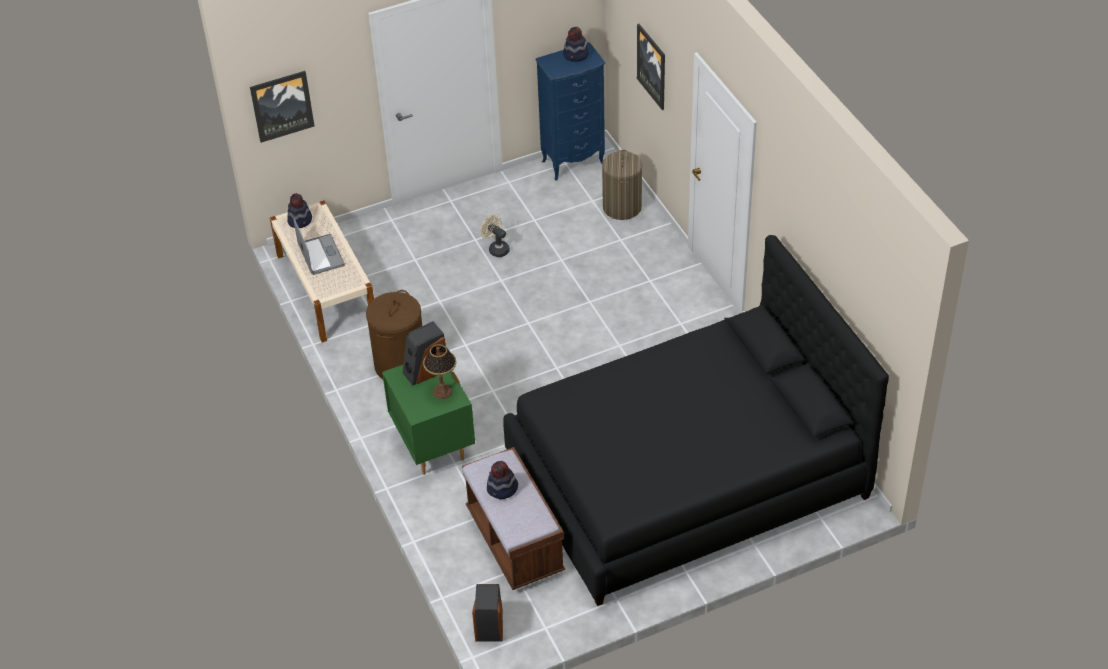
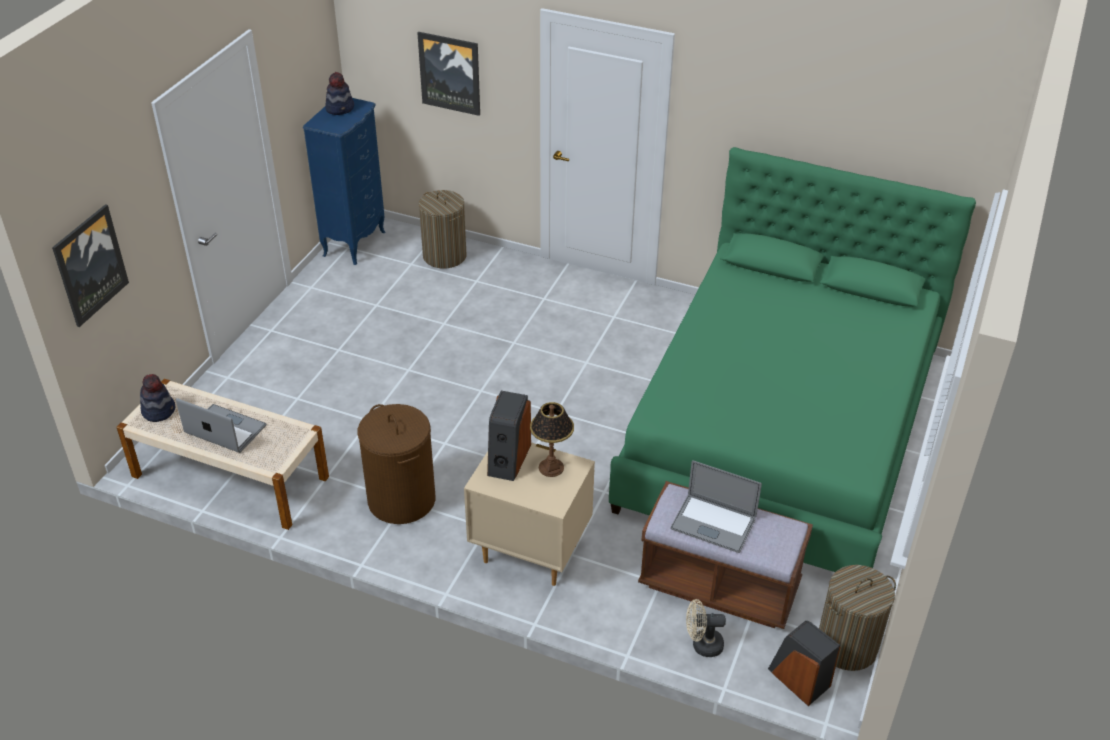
camera: 45 degrees left, 5 degrees down
green nightstand [382,365,475,475] -> beige nightstand [464,442,595,586]
beige fan [480,215,510,257] -> beige fan moved to [686,599,726,657]
hat [487,461,518,499] -> laptop [670,460,762,553]
black bed [503,235,889,606] -> green bed [609,147,976,572]
none -> laundry basket [819,565,896,671]

